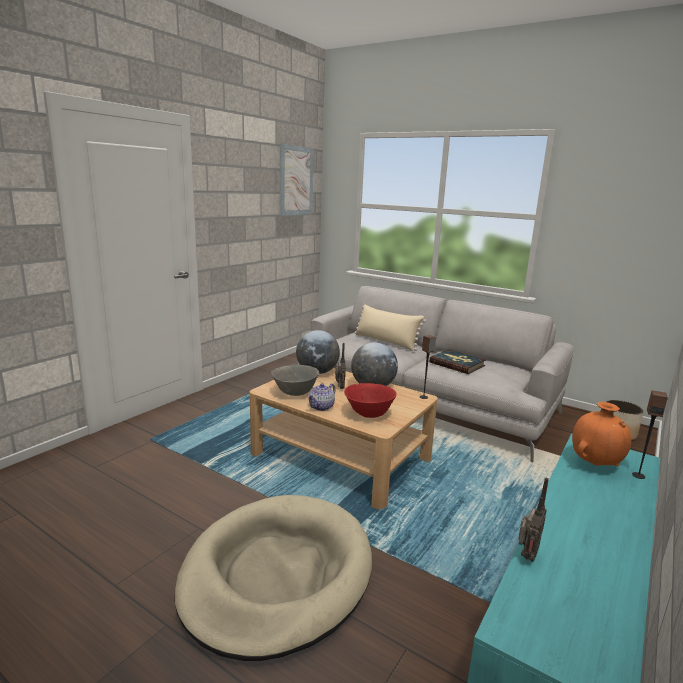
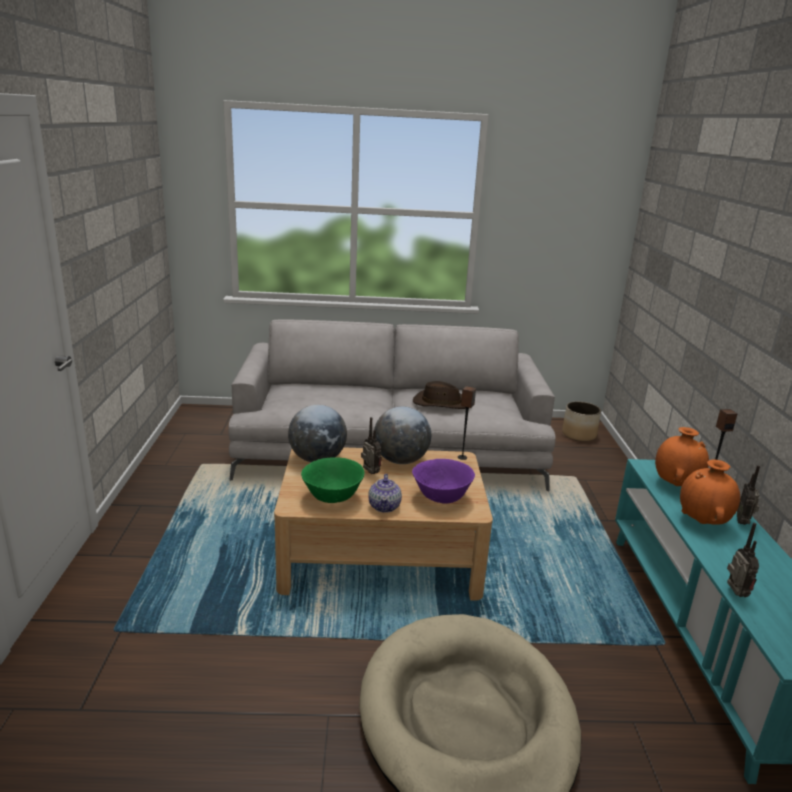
camera: 35 degrees left, 5 degrees up
grey bowl [271,365,319,396] -> green bowl [301,457,364,503]
picture [280,144,314,216] -> none
red bowl [344,383,397,418] -> purple bowl [412,459,475,504]
beige pillow [354,304,426,351] -> none
book [429,349,486,374] -> brown hat [413,381,466,409]
none -> orange vase [680,460,740,525]
none -> radio [737,465,760,525]

